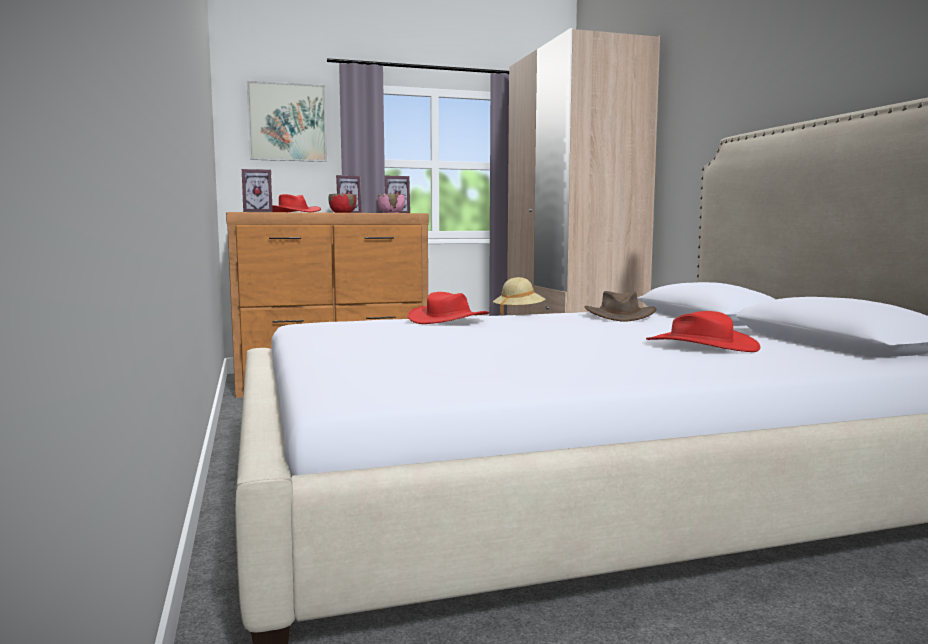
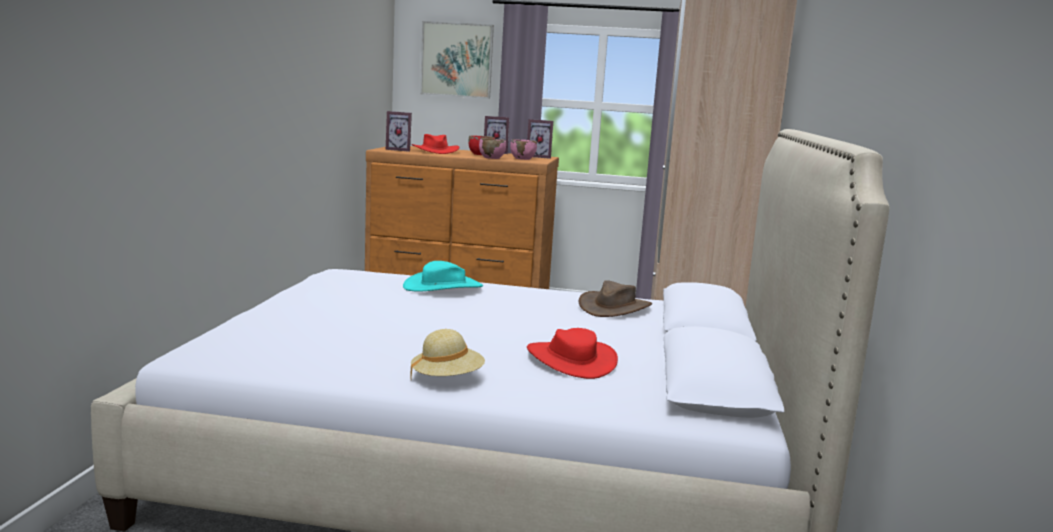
camera: 25 degrees right, 5 degrees up
red hat [408,292,489,324] -> turquoise hat [403,261,483,292]
beige hat [493,277,545,316] -> beige hat moved to [410,329,485,380]
none -> pink bowl [479,138,506,159]

